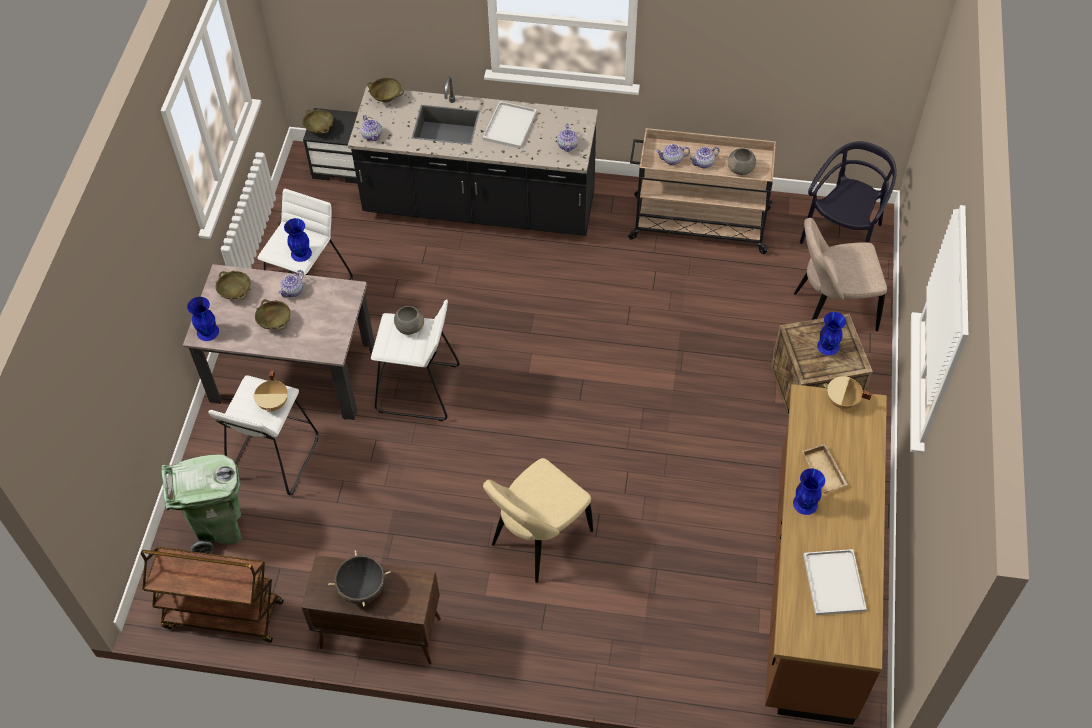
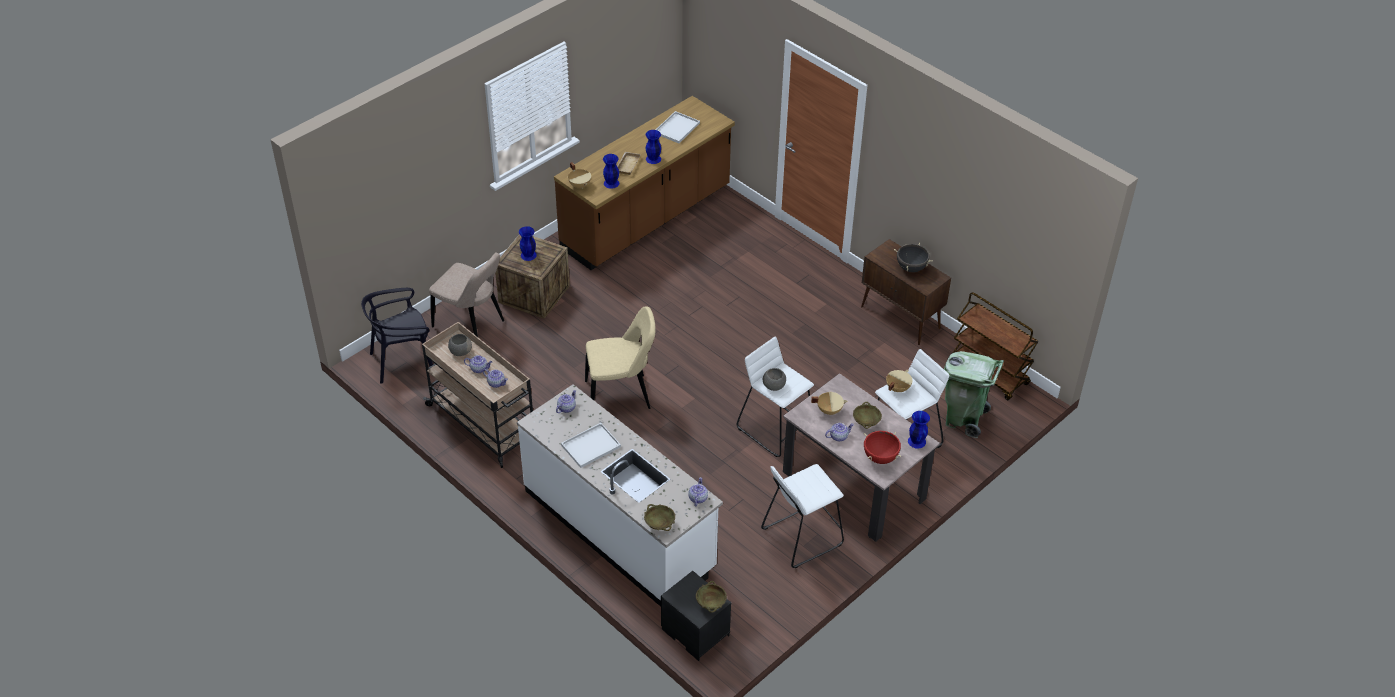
camera: 145 degrees left, 10 degrees down
beige bowl [215,271,251,300] -> red cooking pot [864,431,901,464]
blue vase [284,218,312,262] -> blue vase moved to [603,154,619,189]
black counter [348,77,598,236] -> white counter [517,384,723,607]
beige chair [483,458,593,583] -> beige chair moved to [585,306,655,409]
none -> beige cooking pot [811,392,847,415]

